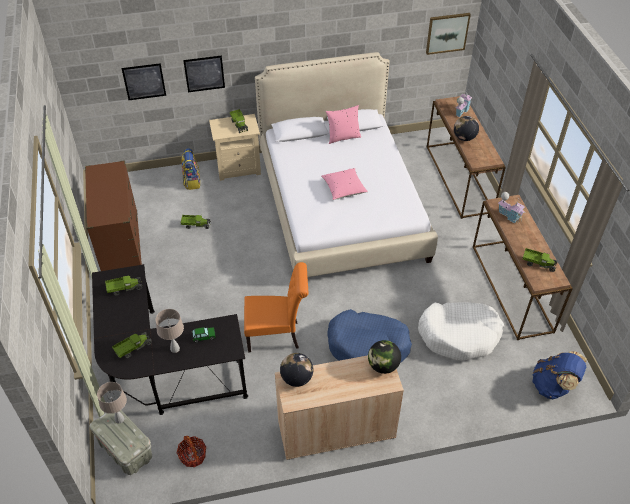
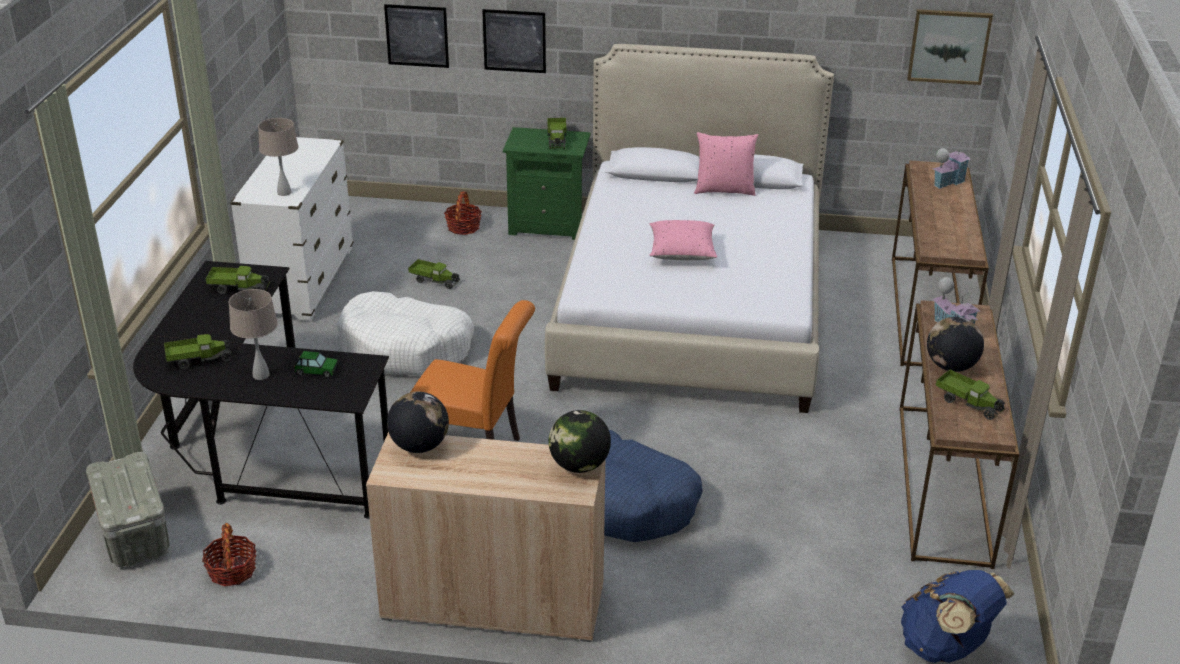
camera: 20 degrees right, 15 degrees down
brown dresser [85,160,142,271] -> white dresser [230,137,354,321]
beige table lamp [97,382,127,424] -> beige table lamp moved to [258,118,298,196]
backpack [181,148,200,190] -> basket [444,191,482,235]
beige nightstand [209,114,261,181] -> green nightstand [503,127,591,240]
white dog bed [418,302,504,361] -> white dog bed moved to [337,291,474,376]
globe [454,116,479,141] -> globe moved to [927,317,984,372]

